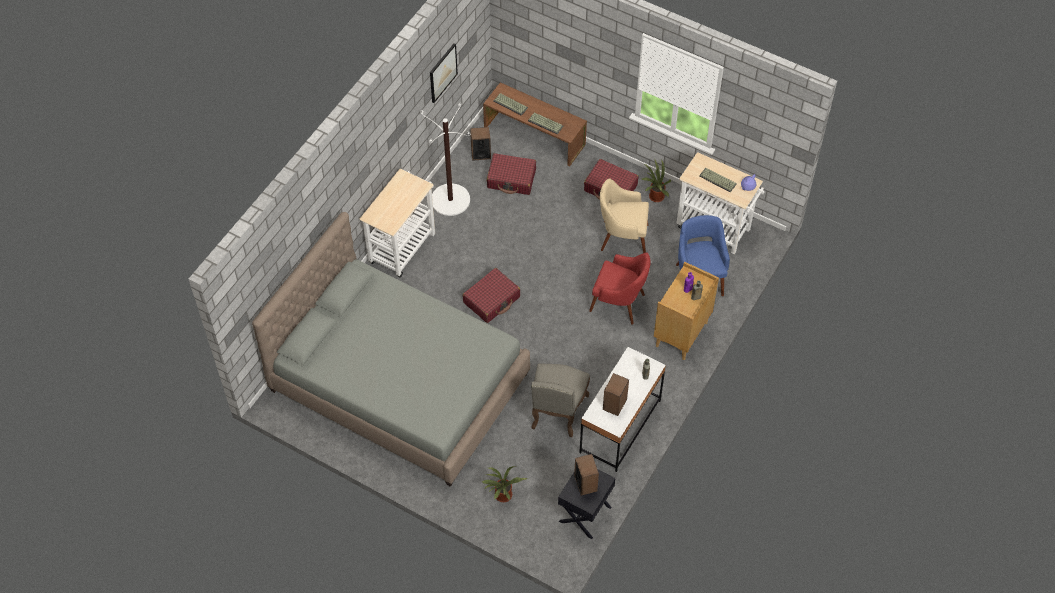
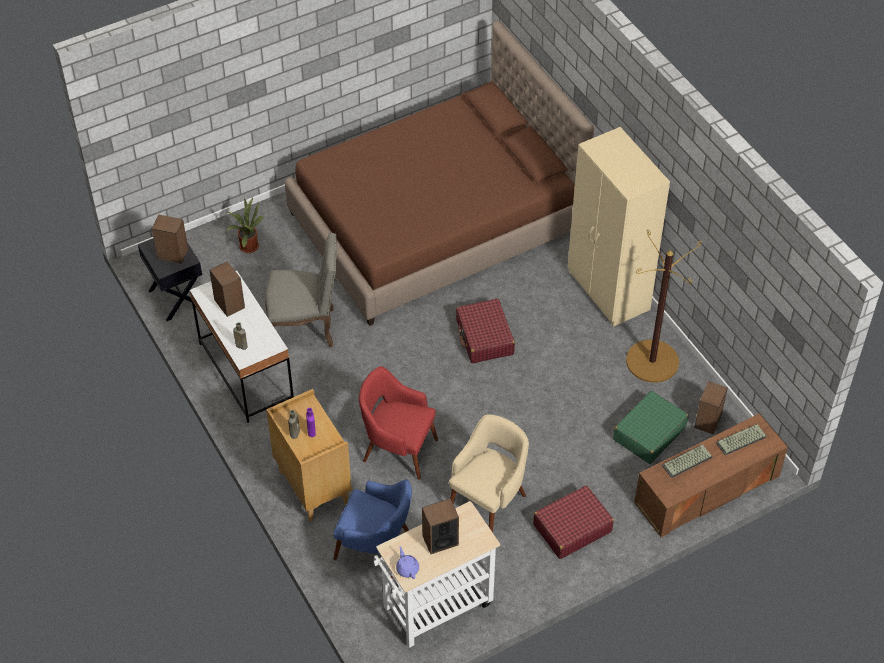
camera: 120 degrees right, 5 degrees down
grey bed [252,212,530,487] -> brown bed [285,21,595,326]
white cart [360,169,435,277] -> beige wardrobe [568,127,670,327]
white clothes rack [420,103,471,216] -> brown clothes rack [626,230,702,383]
picture [430,43,458,103] -> none
red suitcase [486,153,536,195] -> green suitcase [613,391,688,464]
grey chair [531,363,590,437] -> grey chair turned 135 degrees clockwise [265,233,337,347]
red armchair [589,253,651,325] -> red armchair turned 60 degrees clockwise [359,366,438,480]
potted plant [642,160,671,202] -> none
keyboard [699,168,737,192] -> speaker [422,498,459,554]

